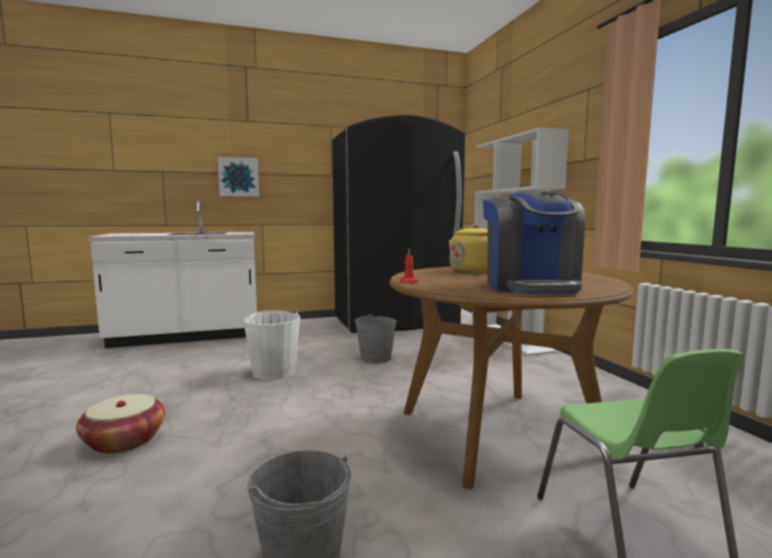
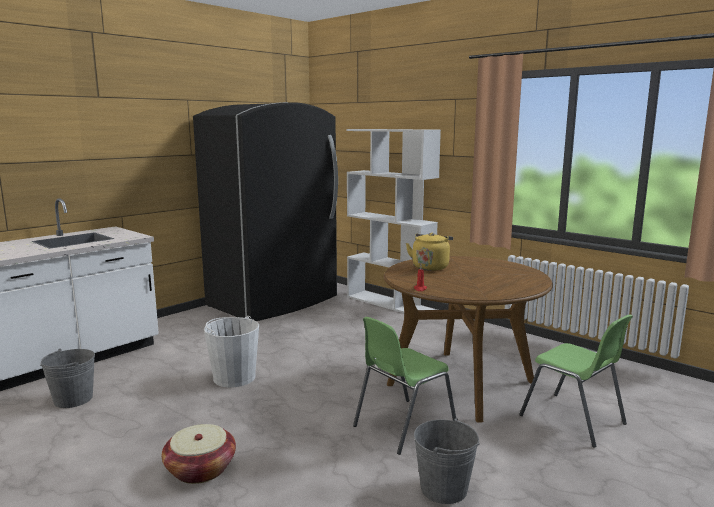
camera: 30 degrees left, 5 degrees up
picture [218,157,259,197] -> none
grey bucket [355,314,397,363] -> grey bucket moved to [40,349,95,408]
coffee machine [483,190,585,294] -> none
none -> green chair [353,317,456,455]

